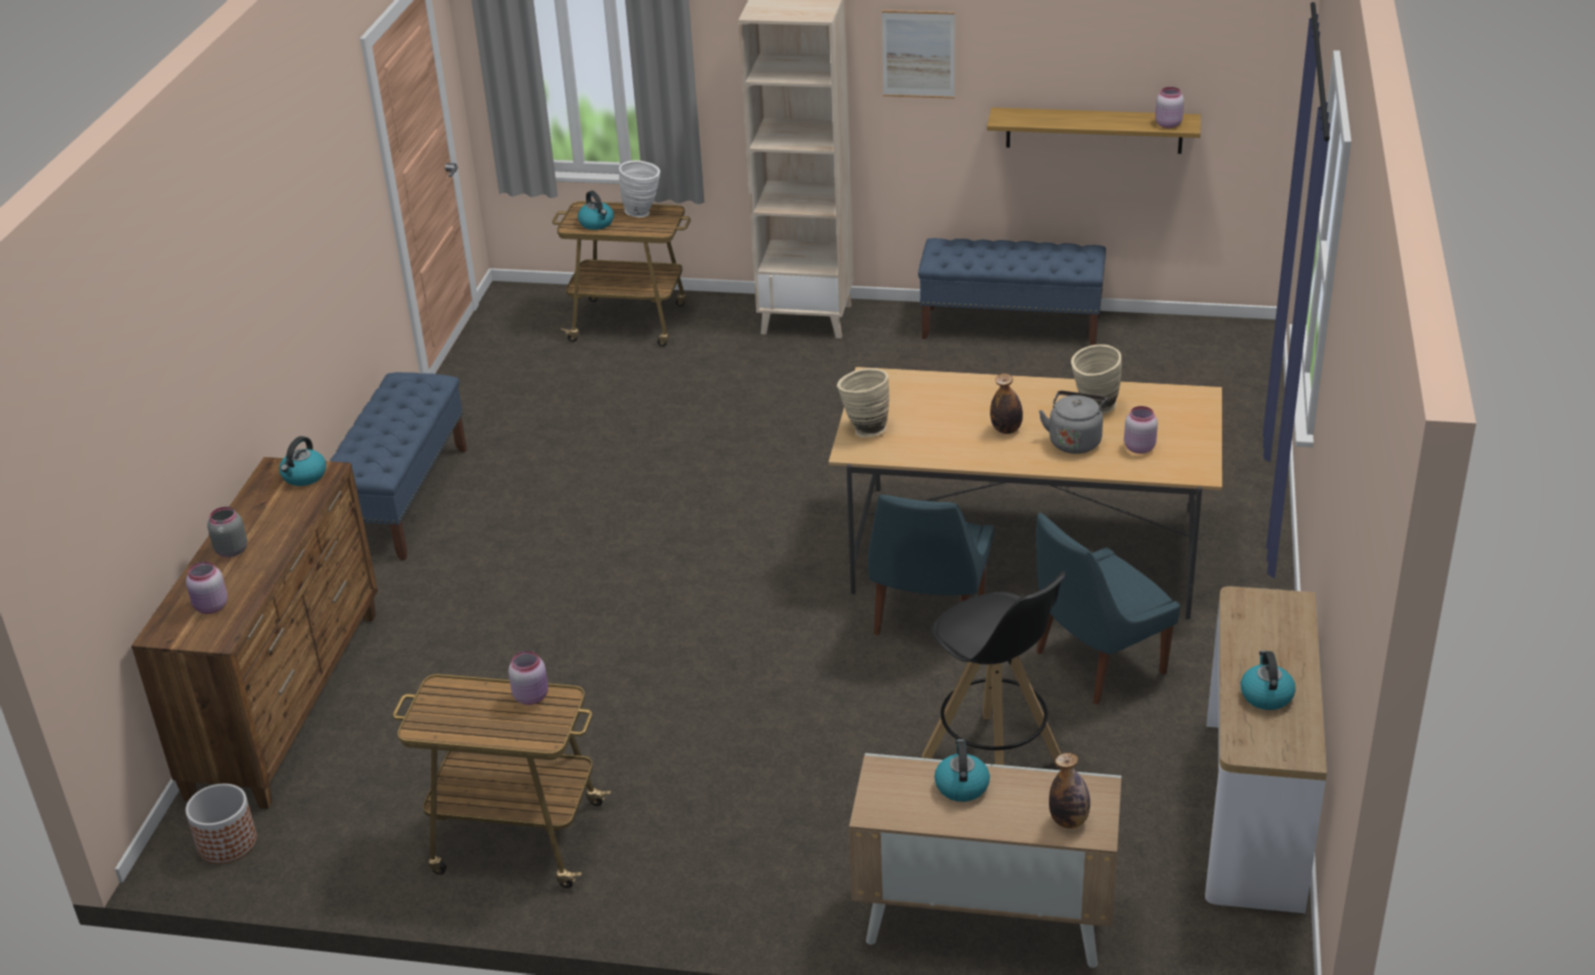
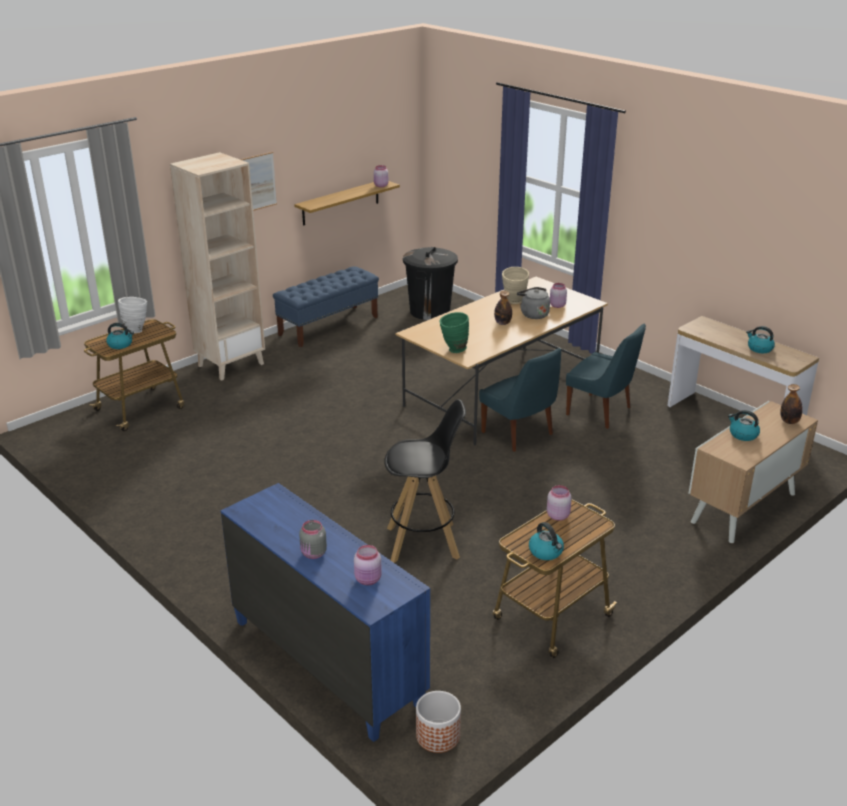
camera: 55 degrees left, 5 degrees down
brown dresser [131,457,378,809] -> blue dresser [220,483,430,742]
kettle [279,436,326,486] -> kettle moved to [529,522,564,560]
blue bench [330,372,467,560] -> none
beige vase [837,368,889,437] -> green vase [440,312,469,353]
black stool [922,571,1066,767] -> black stool moved to [384,399,466,563]
blue chair [1036,513,1180,705] -> blue chair turned 60 degrees counterclockwise [566,324,646,429]
none -> black trash can [403,247,458,320]

